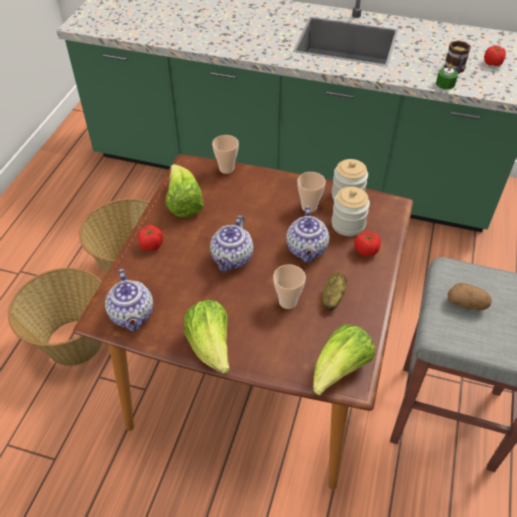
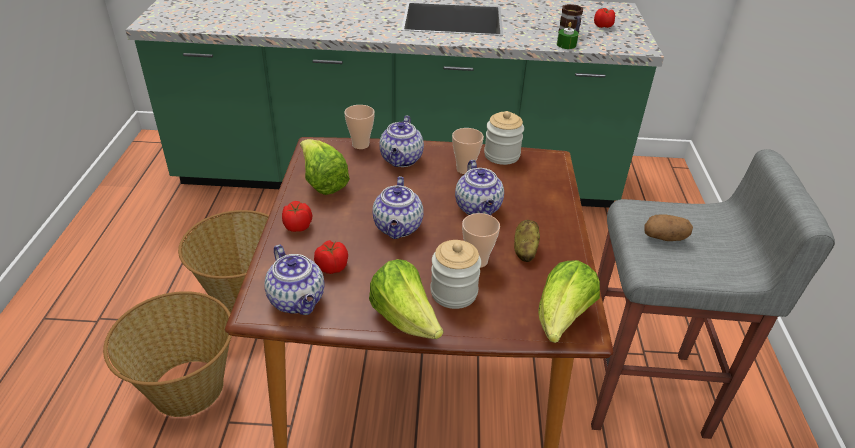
camera: 15 degrees left, 10 degrees down
jar [331,187,370,236] -> jar moved to [430,240,481,309]
tomato [354,231,381,257] -> tomato moved to [314,240,348,274]
none -> teapot [380,115,424,167]

